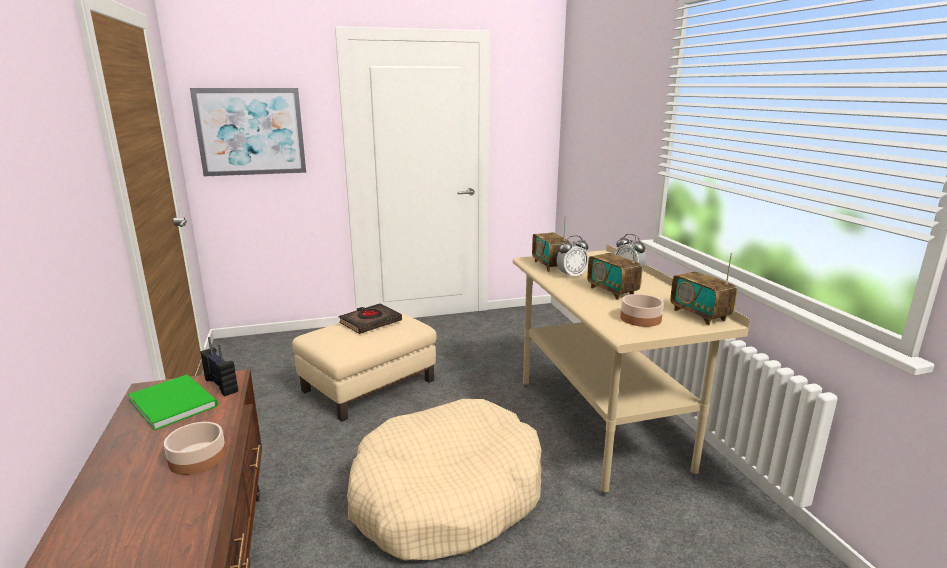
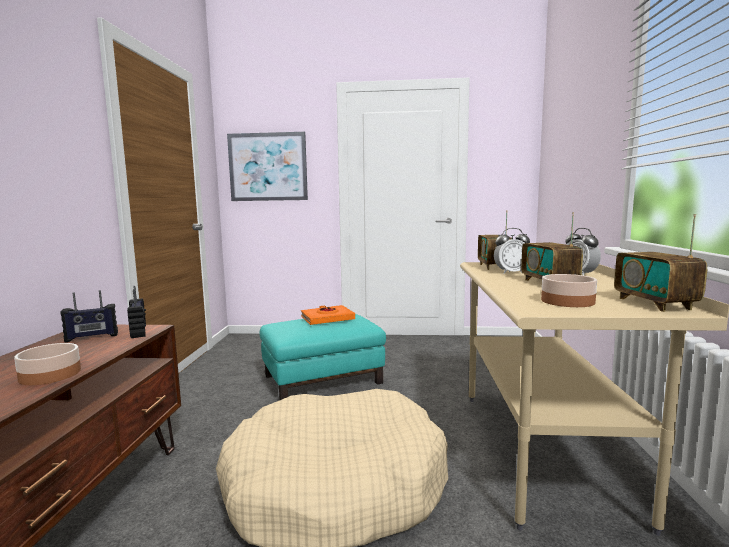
camera: 20 degrees right, 10 degrees down
green book [128,375,218,430] -> radio [60,290,118,342]
beige ottoman [292,310,437,422] -> turquoise ottoman [259,314,386,400]
black book [339,303,402,334] -> orange book [301,305,355,325]

